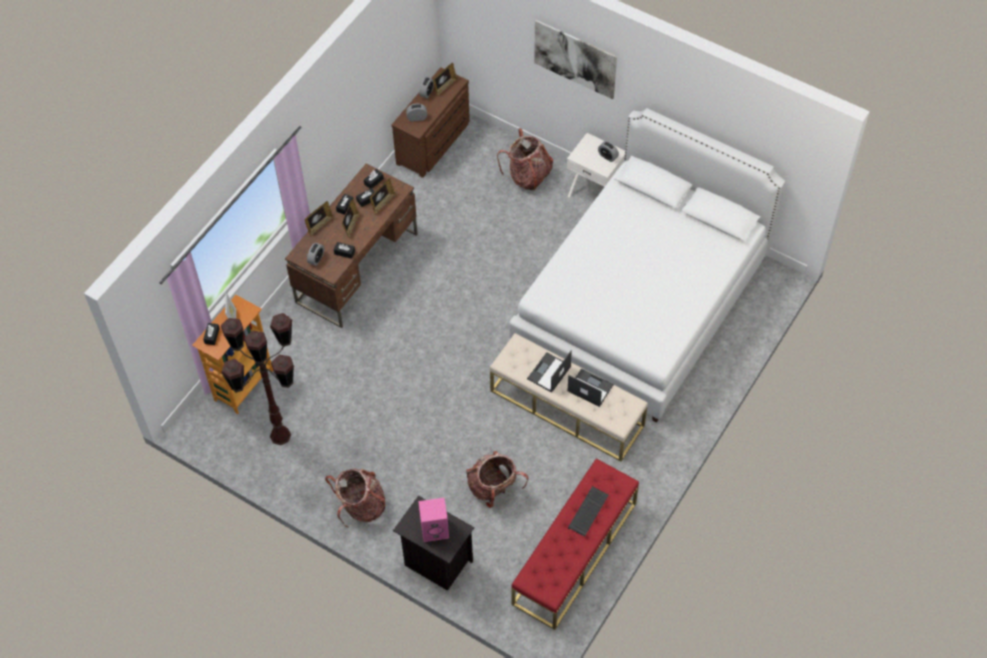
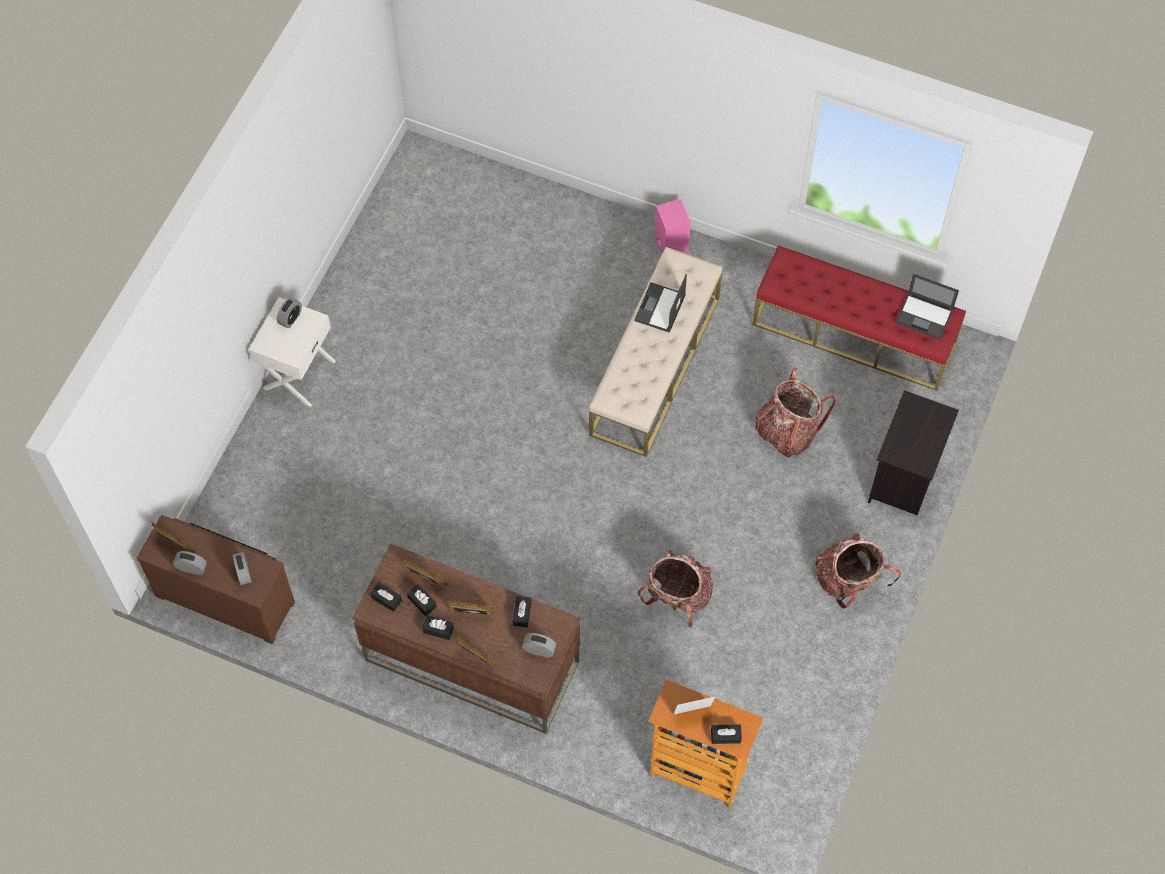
camera: 100 degrees left, 5 degrees up
brown floor lamp [221,313,294,445] -> none
pink speaker [418,498,449,542] -> pink speaker moved to [655,199,691,254]
backpack [497,128,553,190] -> backpack moved to [638,550,713,627]
white bed [509,108,786,422] -> none
laptop [527,350,572,393] -> laptop moved to [895,274,959,340]
picture [534,20,617,99] -> none
keyboard [568,486,609,537] -> none

